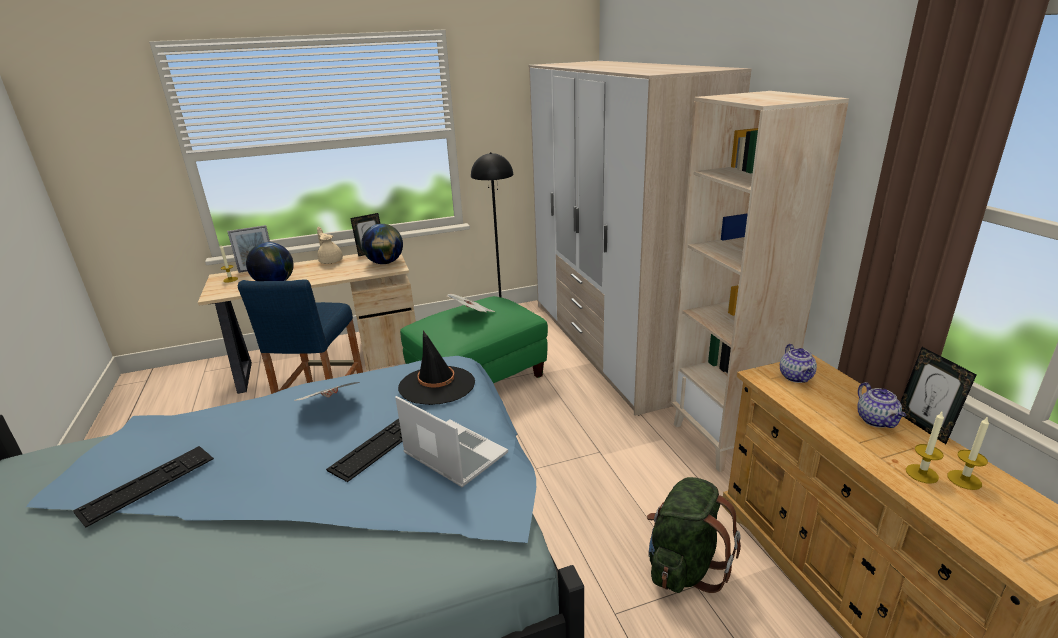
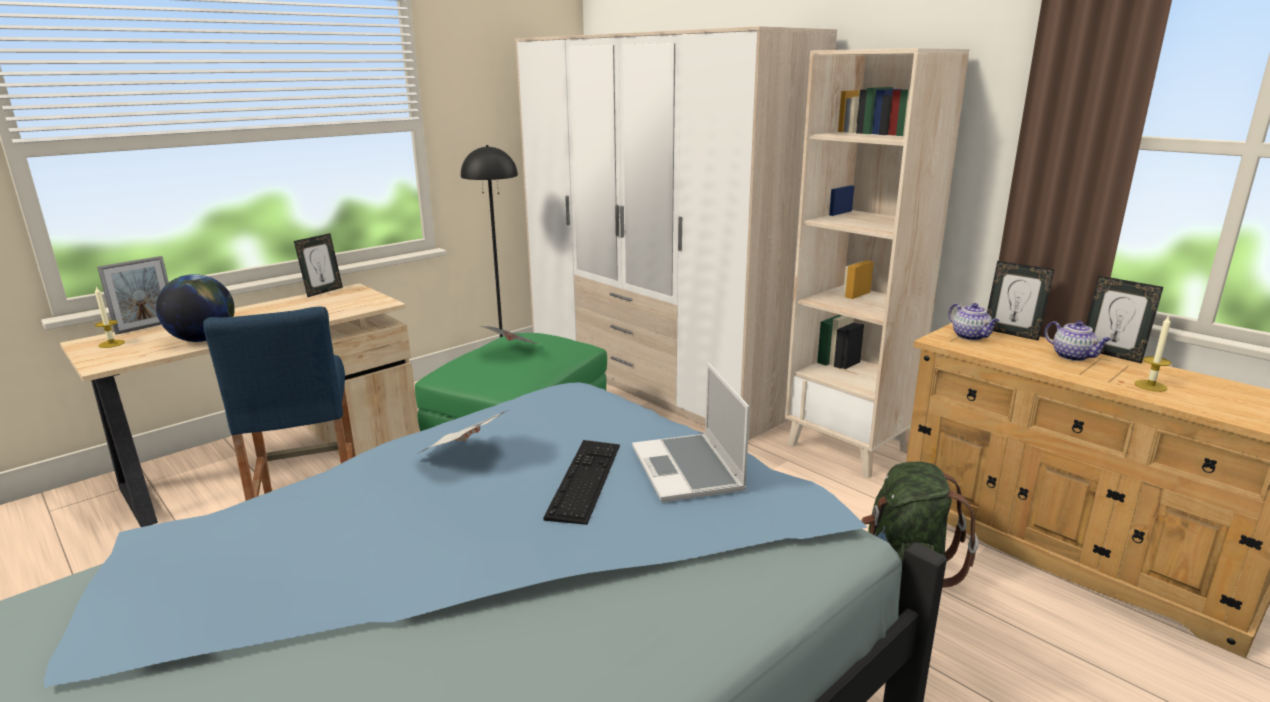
camera: 25 degrees left, 5 degrees down
keyboard [73,446,214,527] -> none
beige teapot [317,227,343,264] -> none
globe [361,224,403,264] -> none
laptop [395,396,508,487] -> laptop turned 120 degrees counterclockwise [632,363,750,502]
black hat [398,331,475,405] -> none
candle [947,416,989,490] -> none
none -> picture frame [987,261,1055,341]

